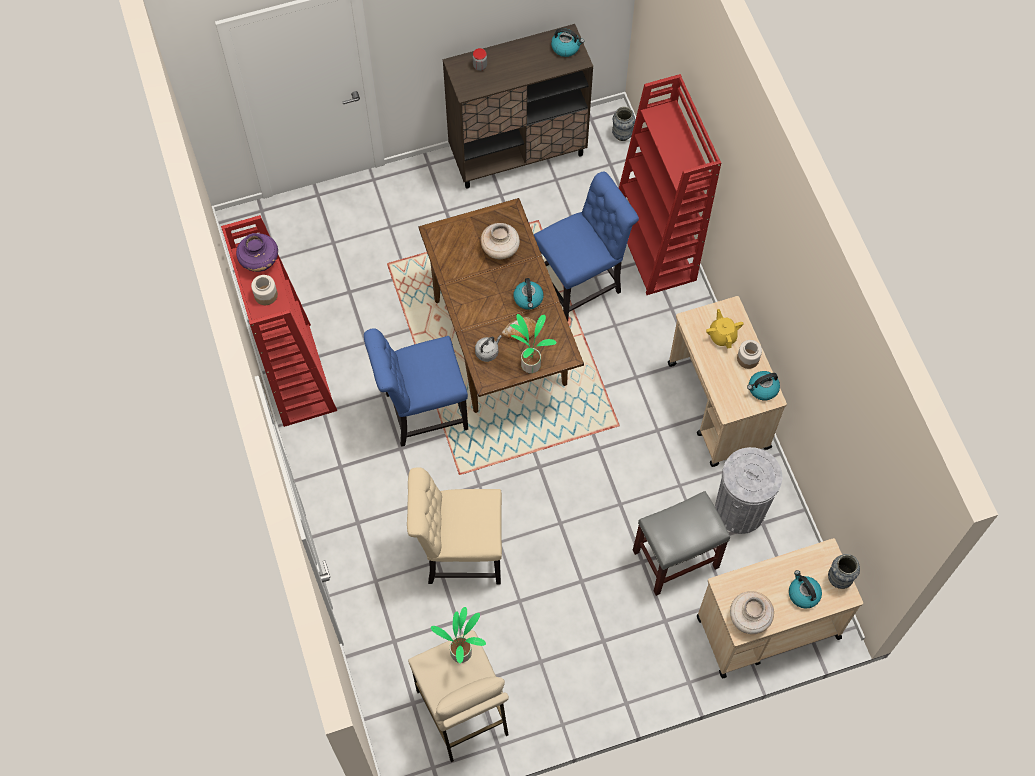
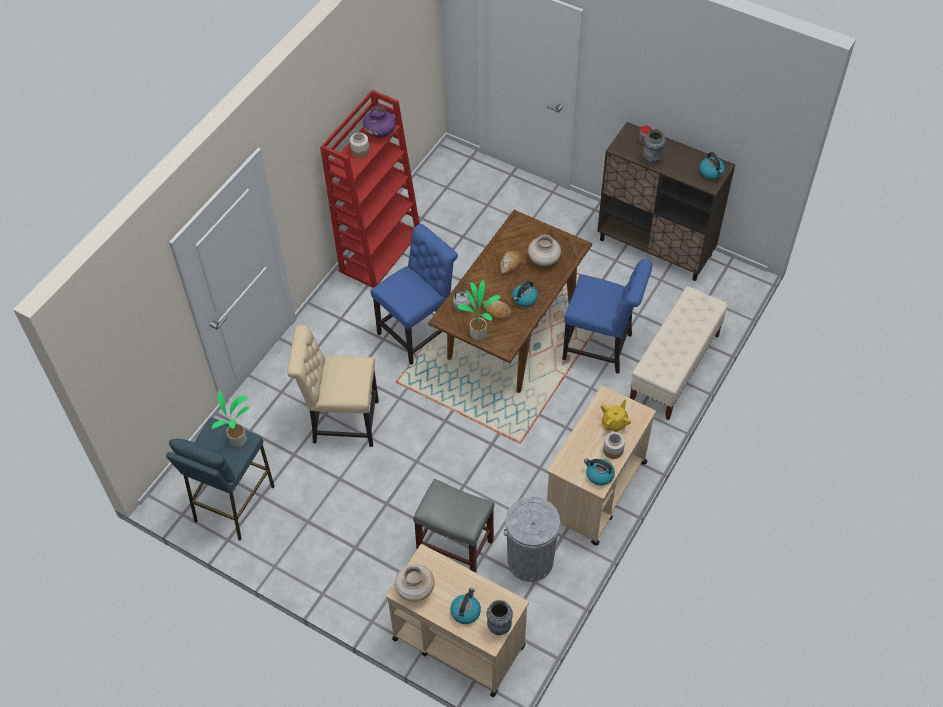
camera: 50 degrees right, 10 degrees down
blue chair [364,328,468,447] -> blue chair turned 105 degrees clockwise [371,224,458,365]
beige chair [407,467,502,585] -> beige chair turned 45 degrees counterclockwise [287,325,379,447]
beige stool [408,630,509,762] -> blue stool [166,417,275,541]
vase [612,107,635,141] -> vase moved to [643,129,666,164]
red bookcase [619,74,721,295] -> beige bench [630,286,728,420]
none -> bread [500,251,522,275]

